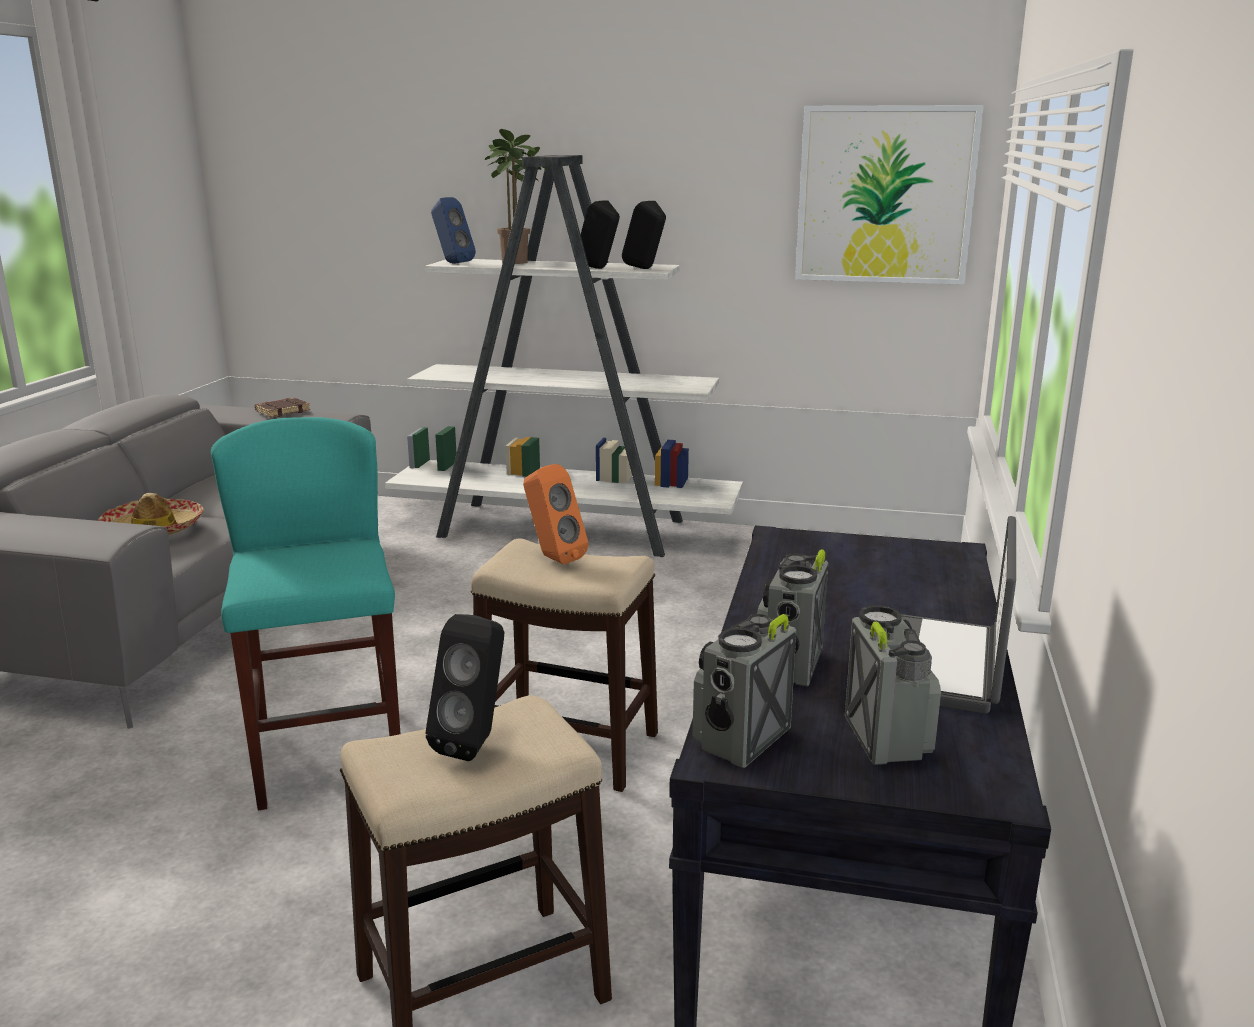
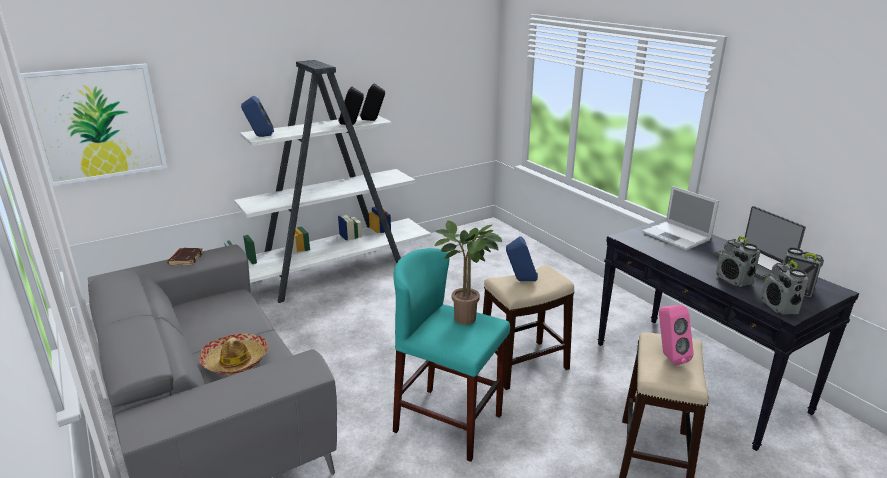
camera: 45 degrees left, 5 degrees up
black speaker [426,614,504,761] -> pink speaker [659,305,694,366]
potted plant [485,129,549,264] -> potted plant moved to [435,220,502,325]
orange speaker [523,464,589,565] -> blue speaker [506,236,538,281]
picture [795,105,984,285] -> picture moved to [20,63,167,186]
none -> laptop [642,186,719,250]

